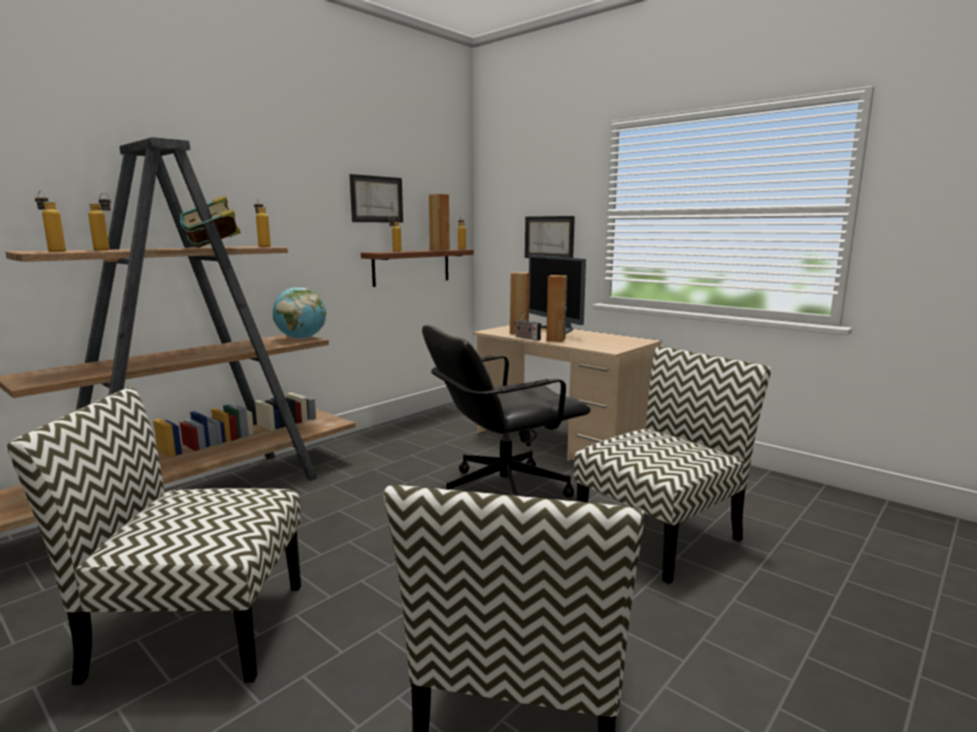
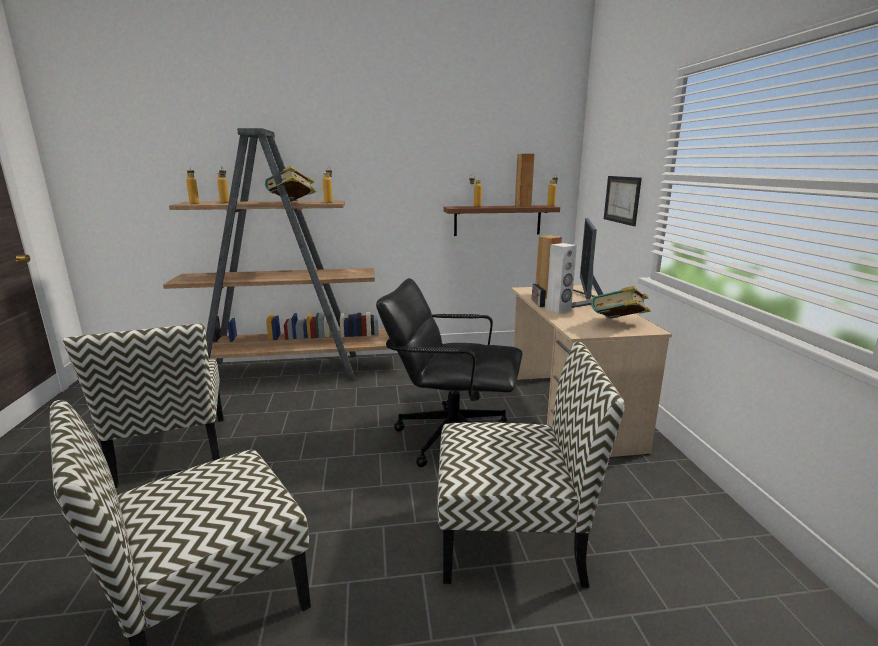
camera: 40 degrees right, 5 degrees up
chair [7,387,301,685] -> chair turned 150 degrees counterclockwise [63,324,224,488]
globe [273,287,326,339] -> none
picture [349,174,403,223] -> none
brown speaker [546,275,567,342] -> white speaker [546,243,577,314]
none -> book [591,286,651,319]

